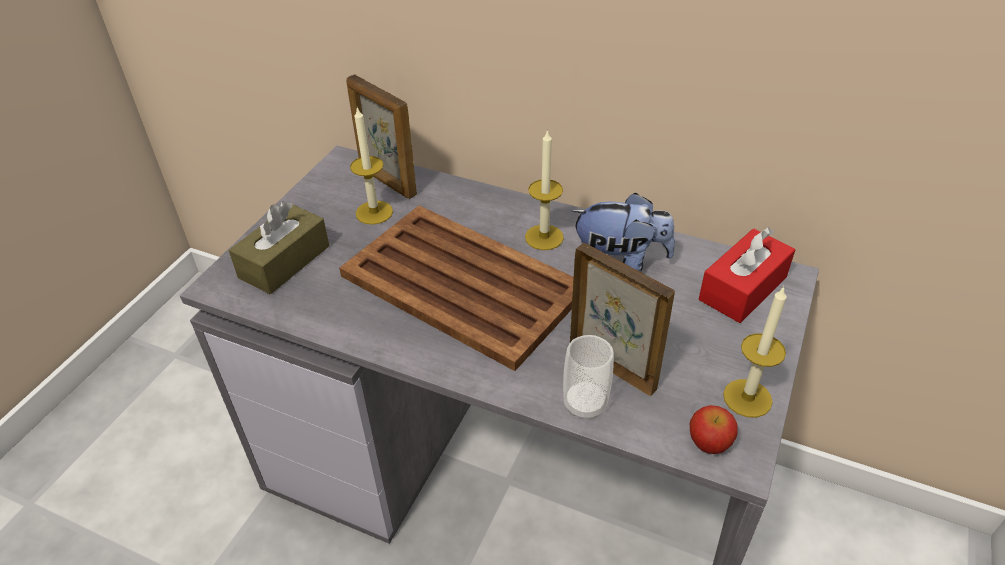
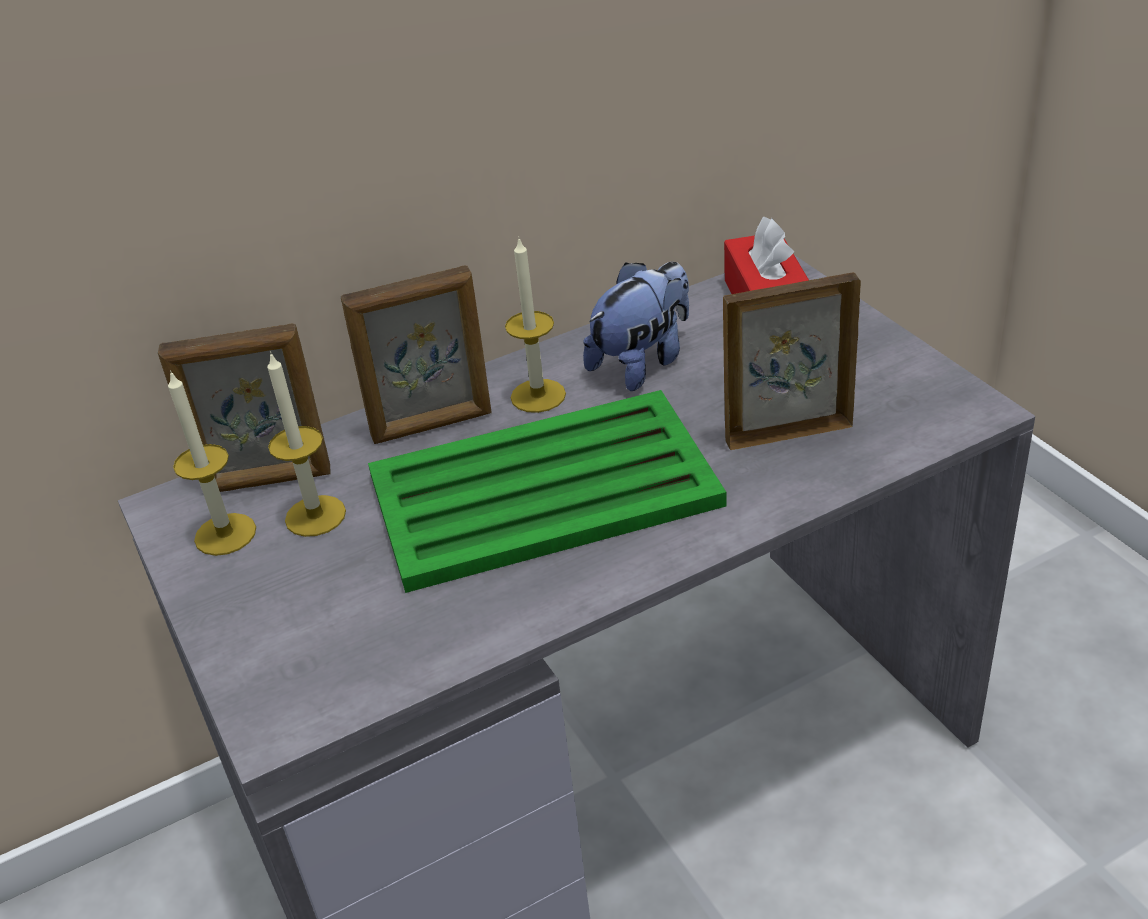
camera: 50 degrees left, 5 degrees down
brown tissue box [229,201,329,294] -> none
brown tray [339,206,574,371] -> green tray [368,390,727,593]
cup [563,335,614,420] -> none
apple [690,405,738,454] -> none
candle [723,286,787,418] -> candle moved to [168,370,256,556]
none -> picture frame [341,266,492,444]

